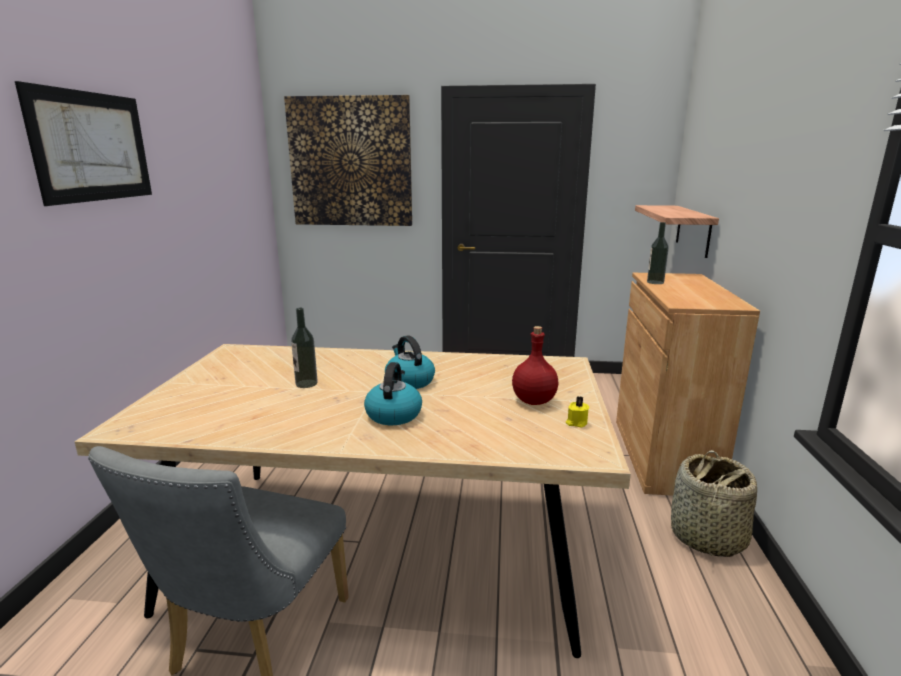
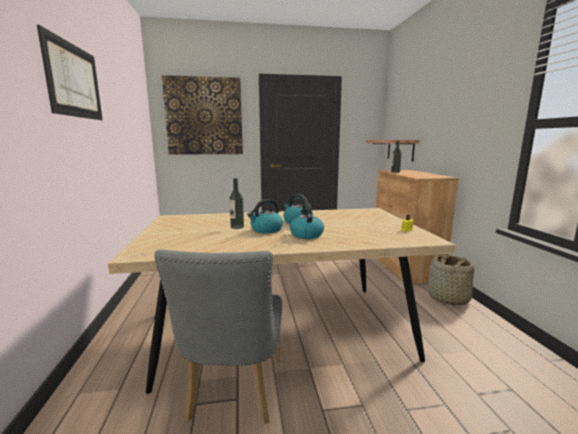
camera: 15 degrees left, 5 degrees down
red bottle [512,326,558,405] -> none
none -> kettle [247,199,283,233]

